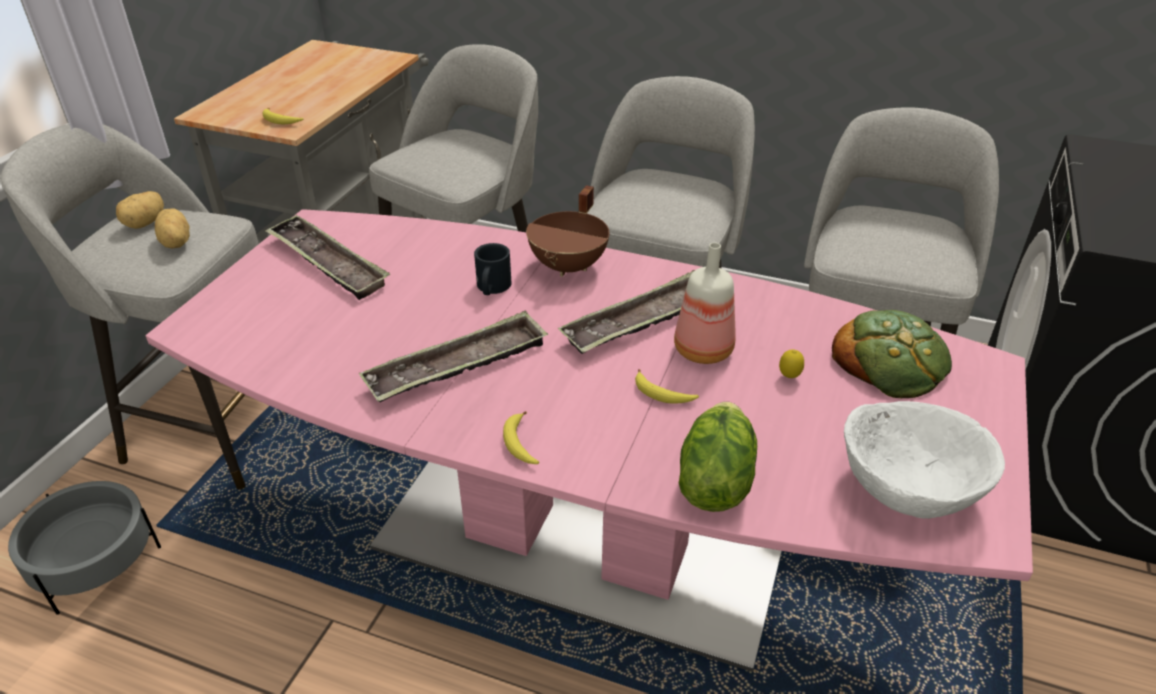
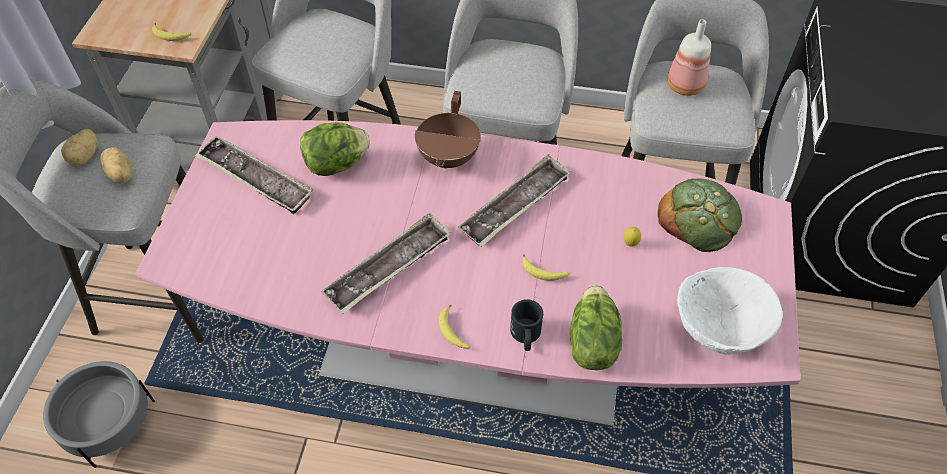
camera: 10 degrees left, 15 degrees up
black mug [474,243,511,295] -> black mug moved to [510,299,543,351]
bottle [674,242,736,364] -> bottle moved to [667,20,711,96]
none -> lettuce [300,122,370,176]

